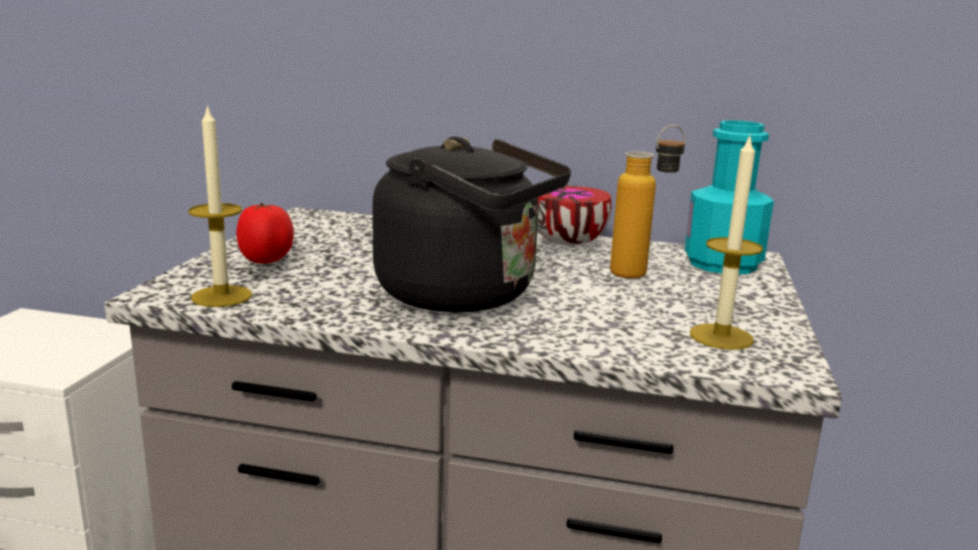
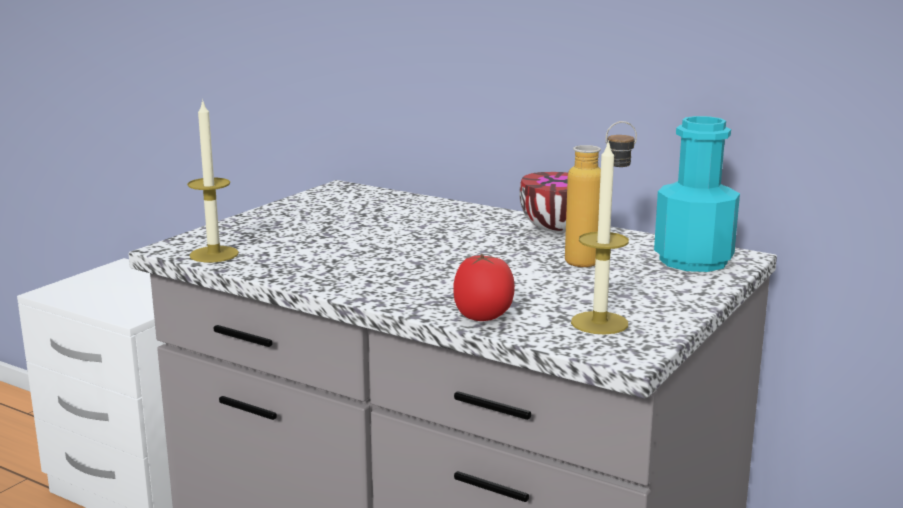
camera: 20 degrees right, 0 degrees up
tomato [236,203,294,264] -> tomato moved to [453,254,515,321]
black kettle [372,137,571,313] -> none

